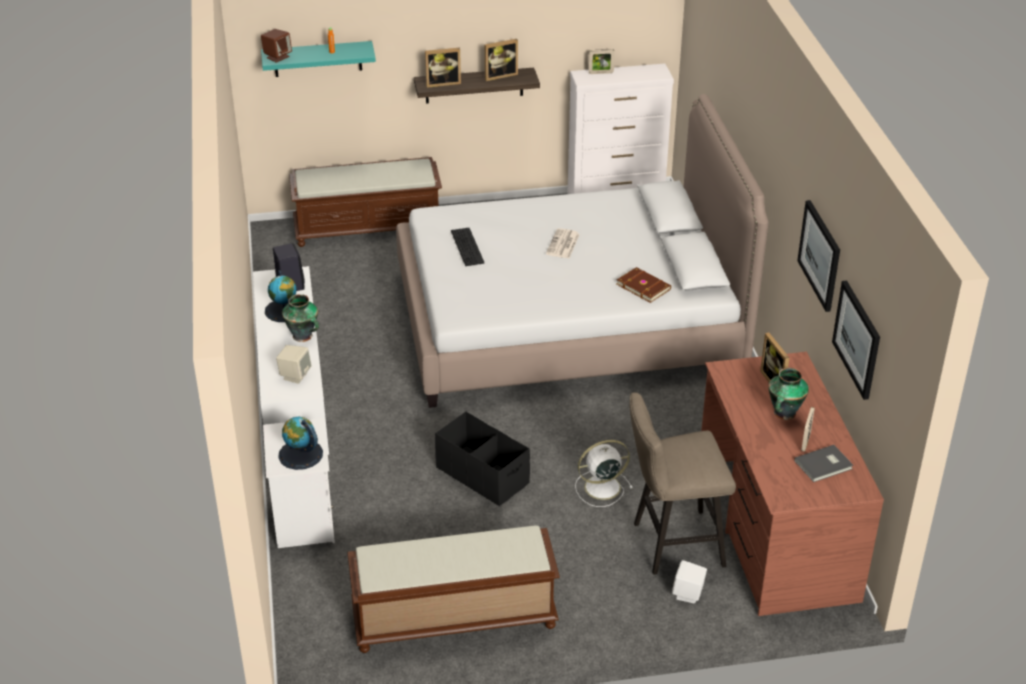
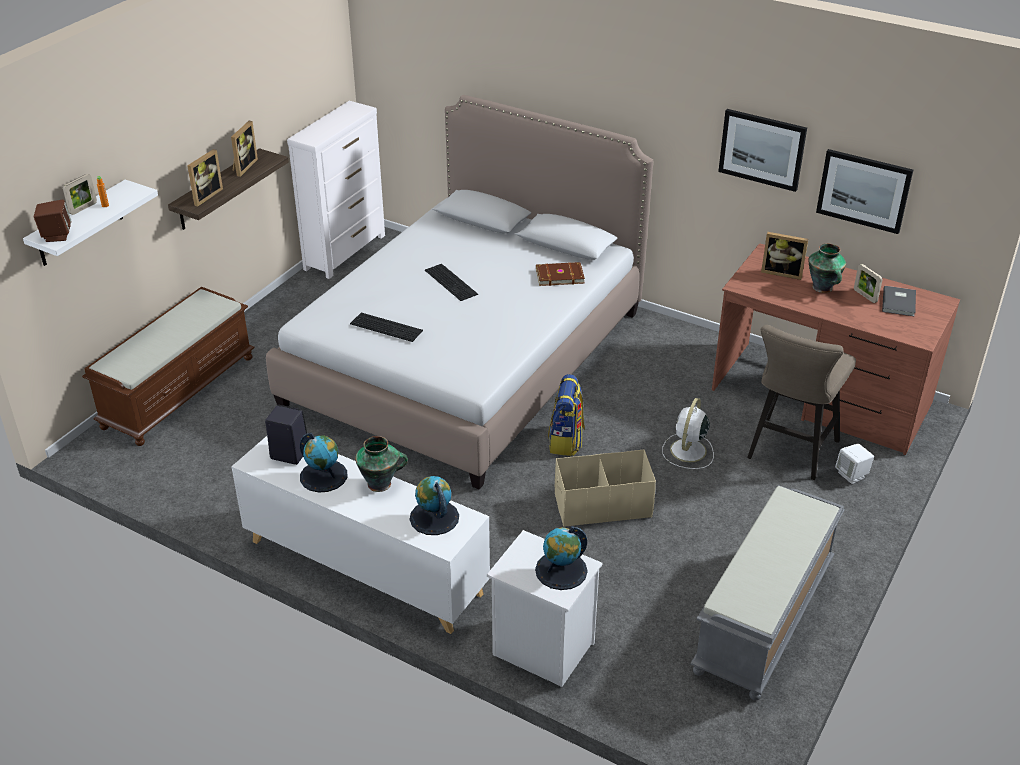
camera: 50 degrees left, 0 degrees up
turquoise shelf [261,41,376,77] -> white shelf [23,180,158,266]
beige speaker [276,345,312,384] -> globe [410,476,459,535]
brown bench [347,525,560,653] -> grey bench [690,485,845,701]
black storage box [435,412,530,506] -> beige storage box [555,450,656,527]
newspaper [546,228,580,258] -> keyboard [425,264,478,301]
picture frame [588,49,615,74] -> picture frame moved to [63,174,97,215]
none -> backpack [548,374,585,456]

